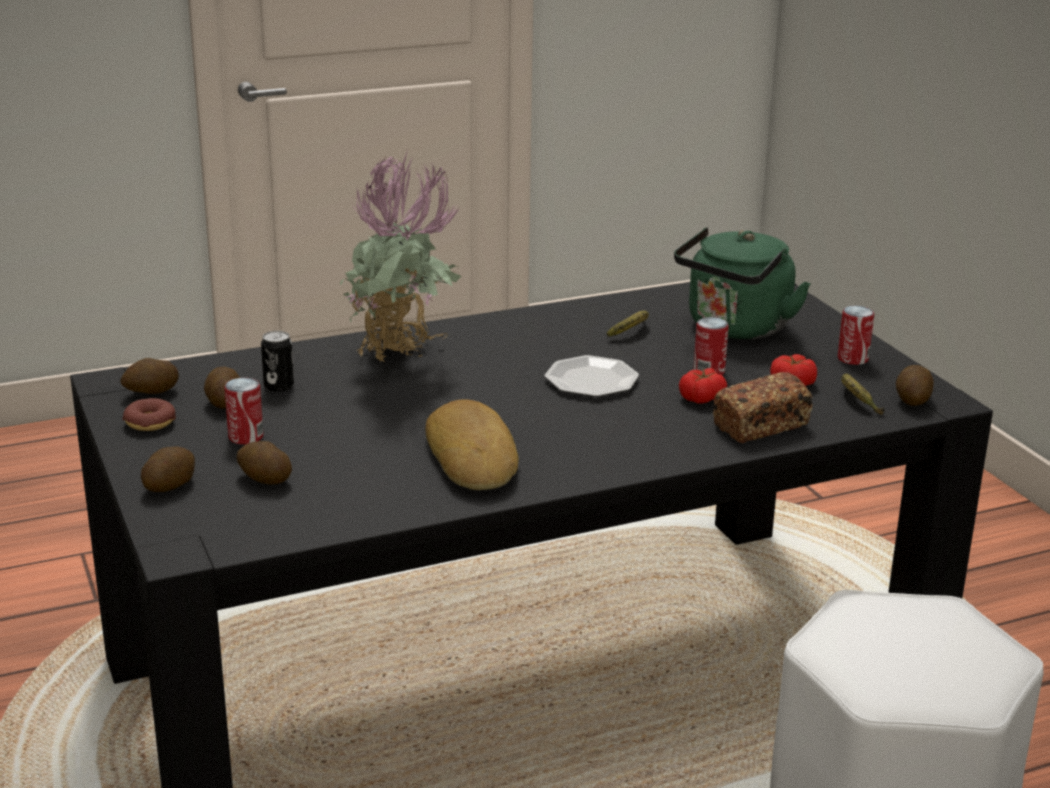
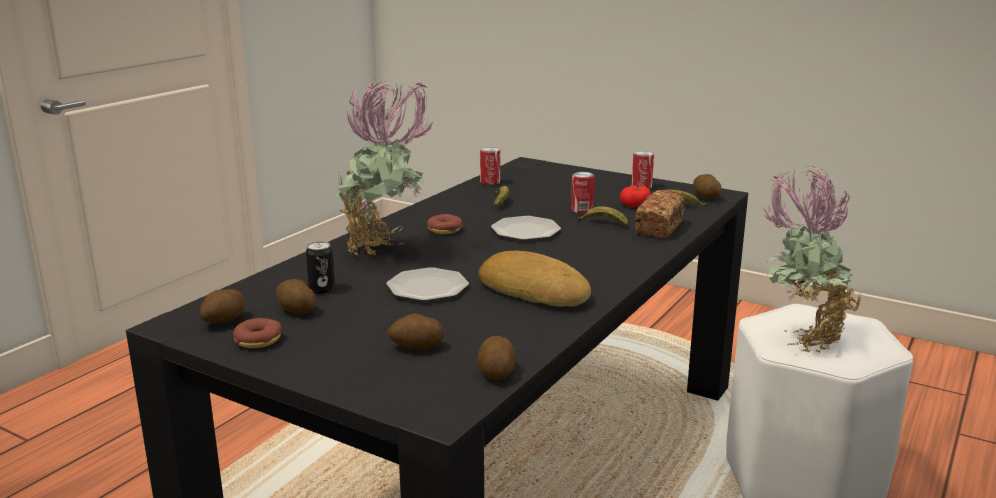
camera: 35 degrees left, 5 degrees down
potato [141,446,195,492] -> potato moved to [477,336,515,380]
can [224,378,263,445] -> can moved to [480,147,500,185]
green kettle [674,227,811,339] -> none
tomato [679,368,727,403] -> banana [577,207,628,226]
none -> plate [386,267,469,301]
none -> donut [427,214,463,234]
none -> potted plant [762,166,862,353]

